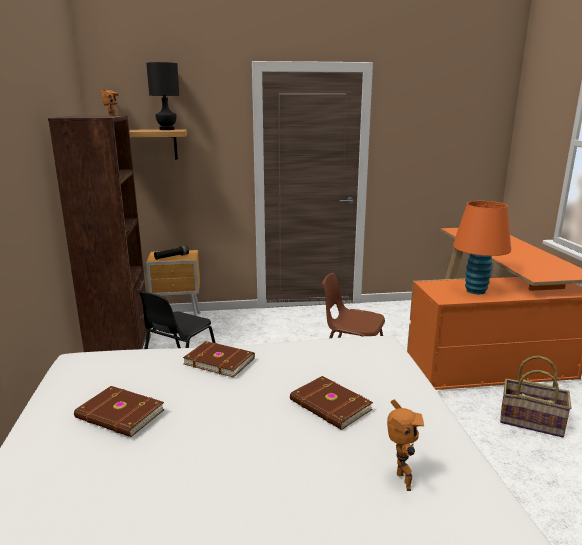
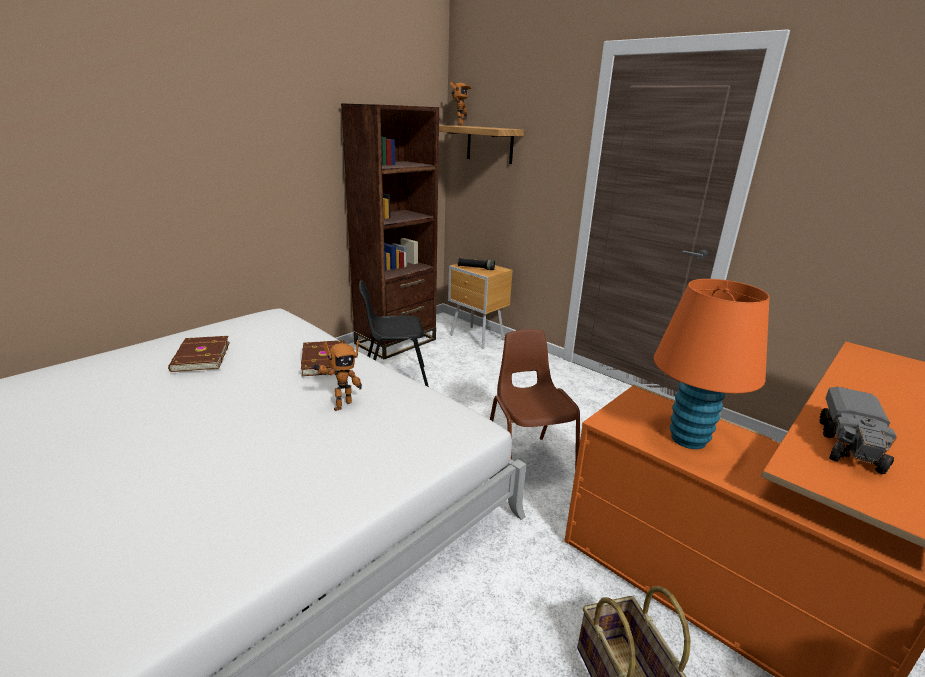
camera: 50 degrees right, 5 degrees up
black table lamp [146,62,179,130] -> none
brown book [290,376,373,430] -> none
toy robot [387,399,424,491] -> toy robot moved to [313,340,362,411]
none -> toy truck [819,387,897,474]

